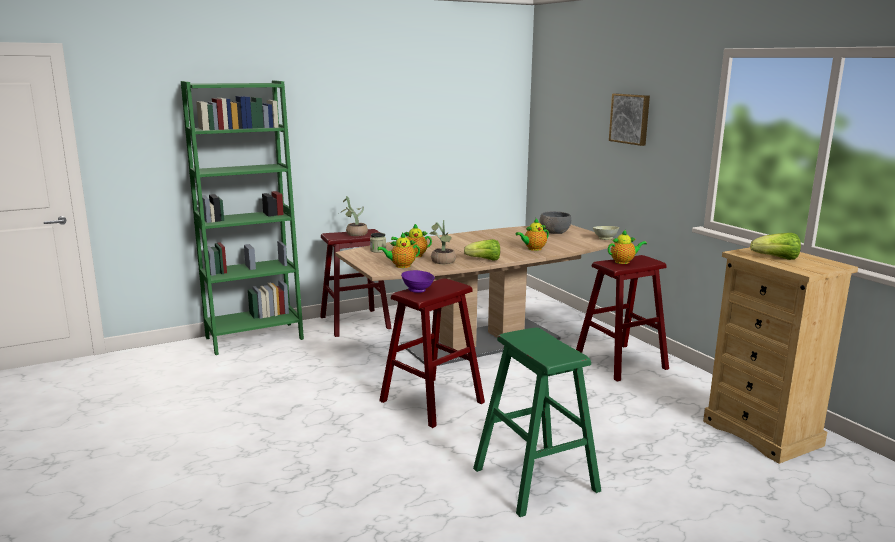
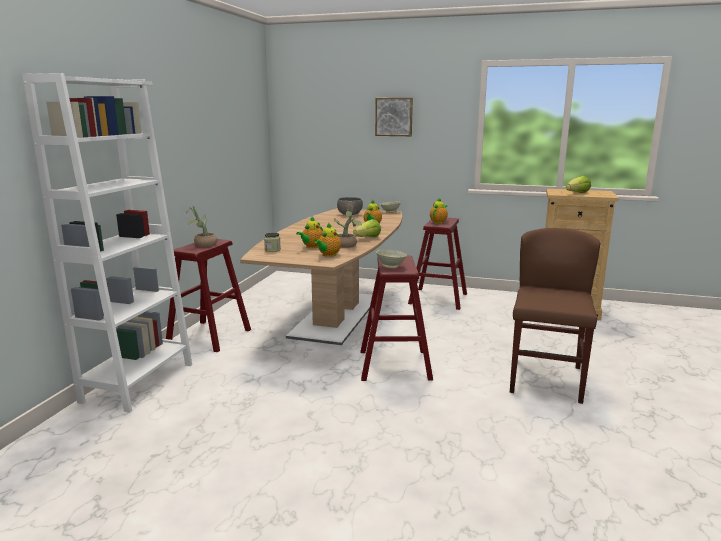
camera: 45 degrees left, 0 degrees up
green bookcase [181,80,304,355] -> white bookcase [22,73,192,413]
purple bowl [401,270,435,293] -> beige bowl [376,250,407,268]
green stool [473,328,601,517] -> brown chair [510,228,600,404]

